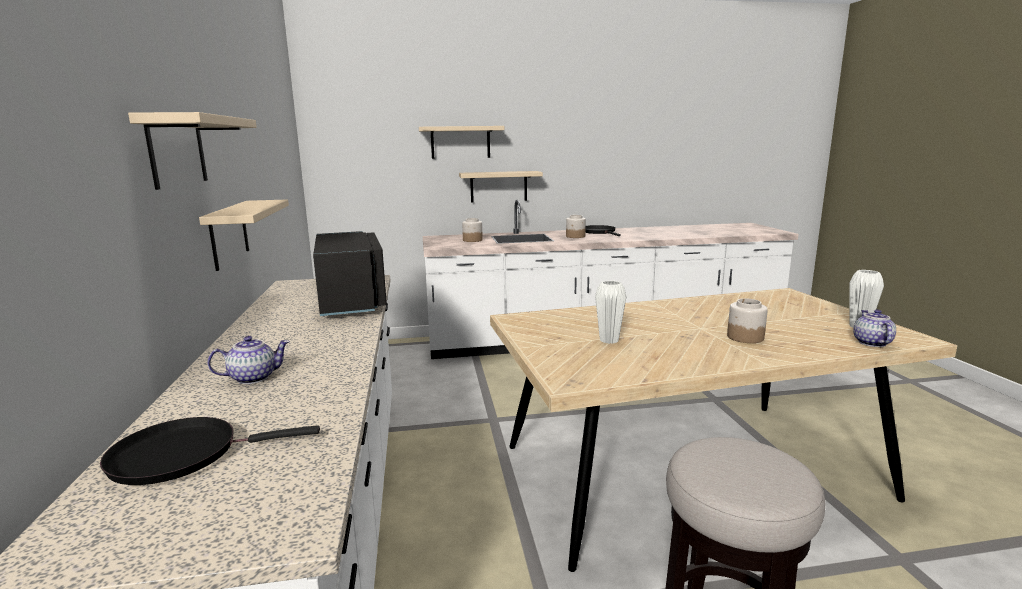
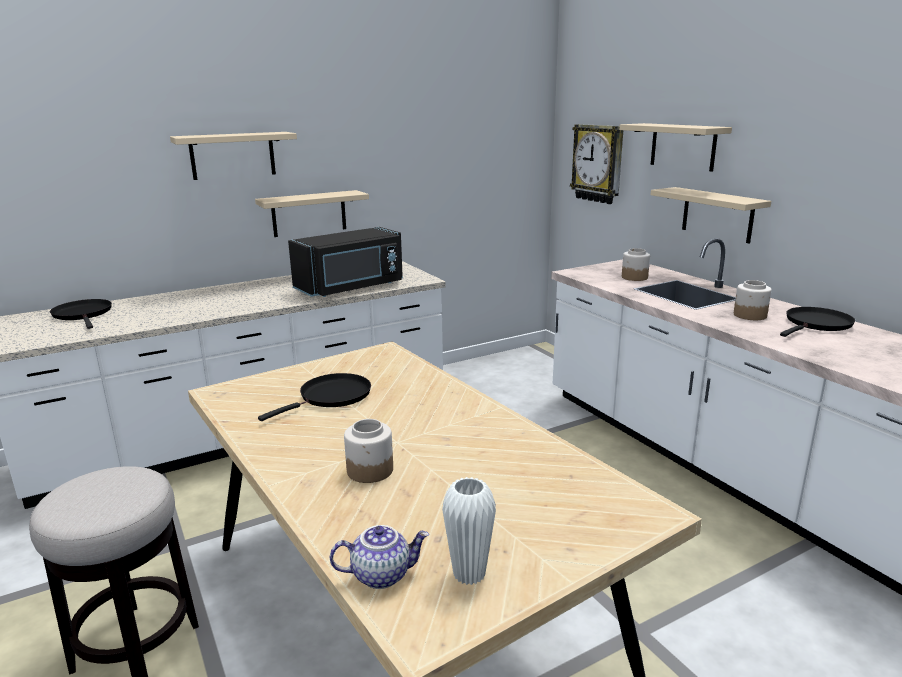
camera: 70 degrees right, 5 degrees up
teapot [207,336,290,384] -> none
white vase [595,280,627,344] -> black frying pan [258,373,371,421]
none -> wall clock [570,124,623,204]

